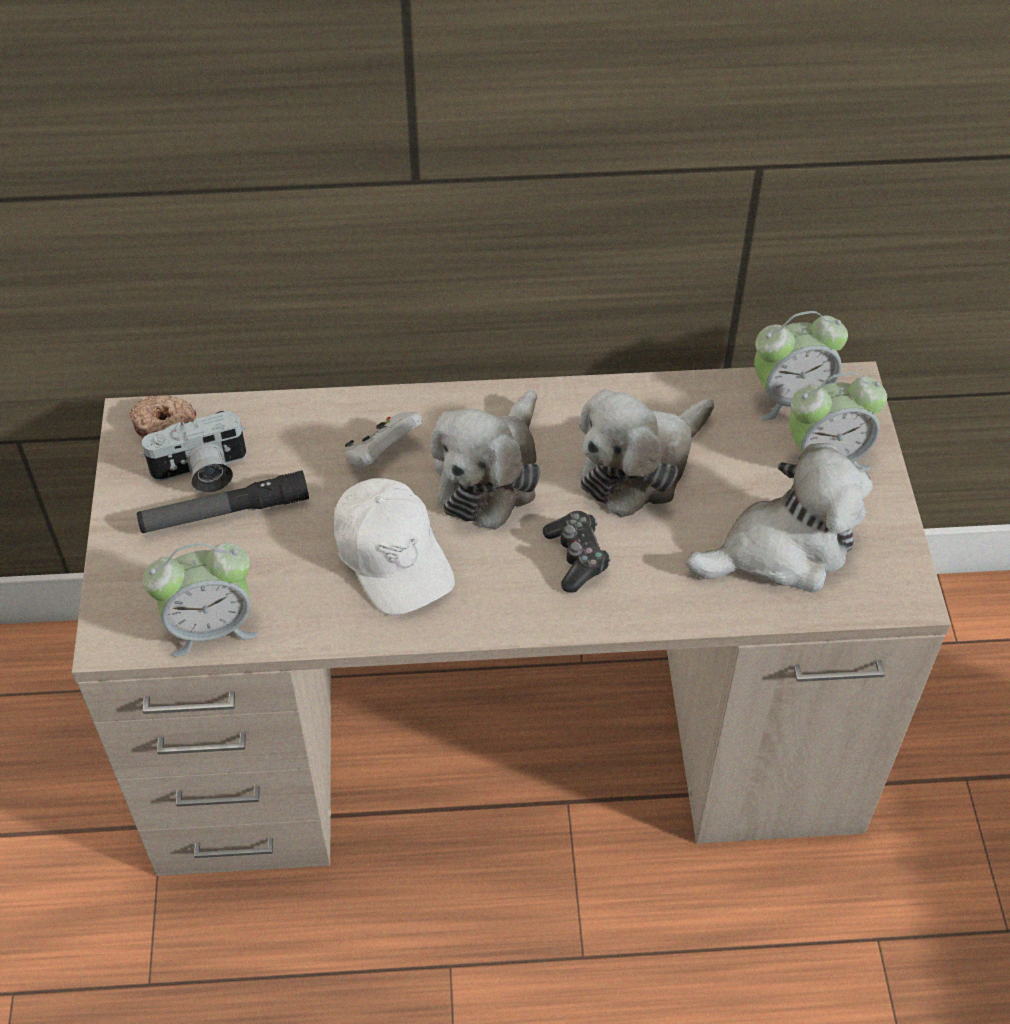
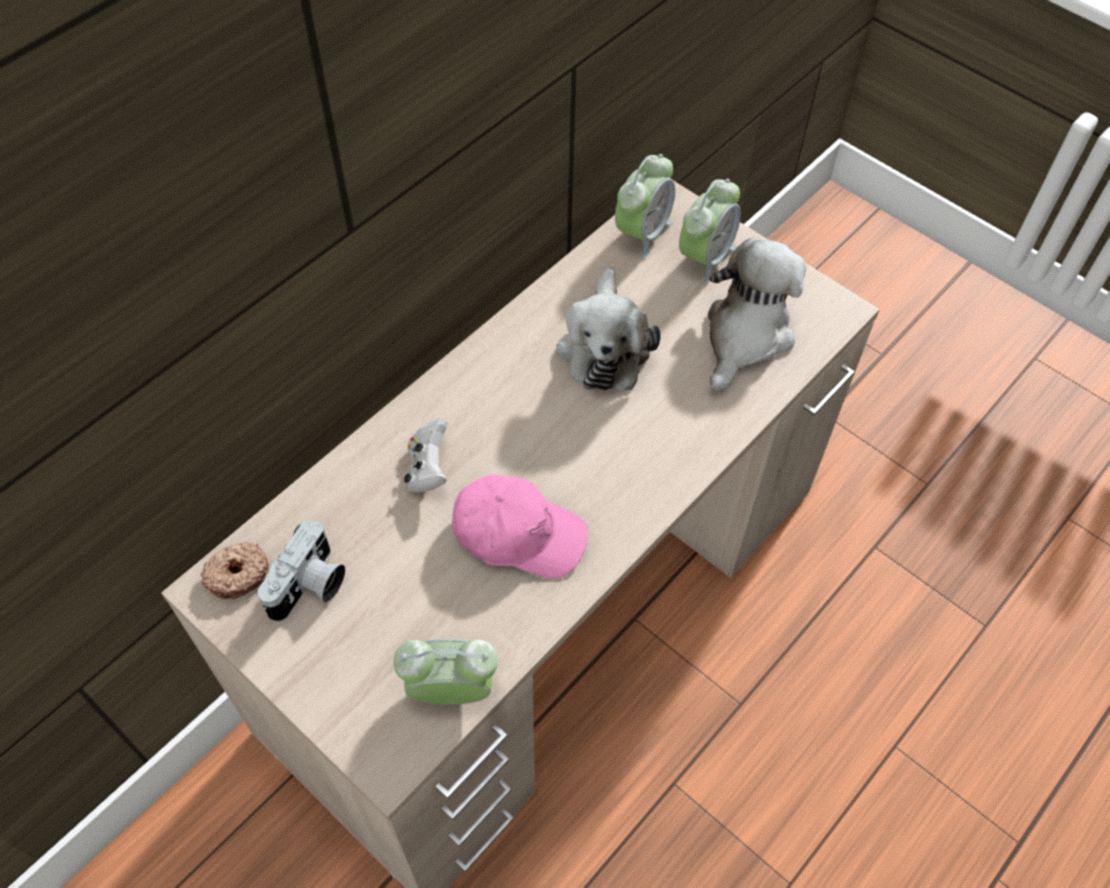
camera: 45 degrees left, 5 degrees up
flashlight [137,470,309,533] -> none
alarm clock [143,543,258,657] -> alarm clock turned 120 degrees counterclockwise [393,639,498,705]
white cap [334,478,455,616] -> pink cap [452,474,588,579]
plush toy [430,390,540,530] -> none
game controller [543,511,611,593] -> none

